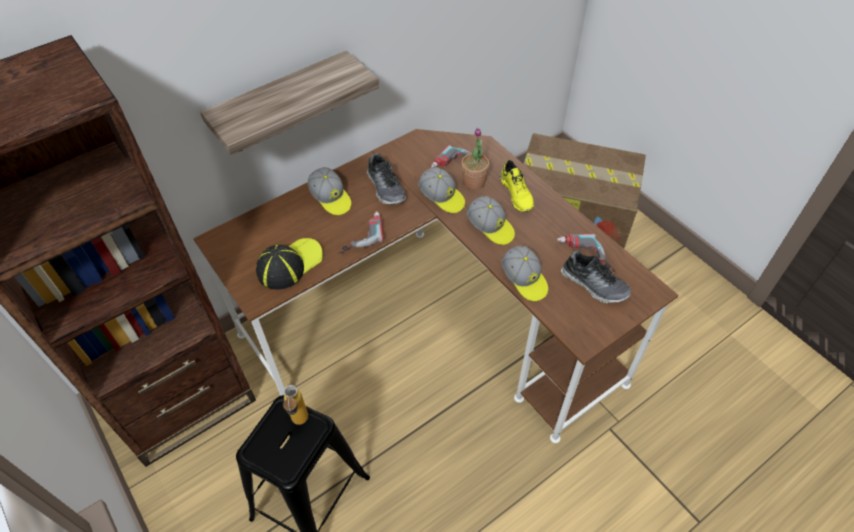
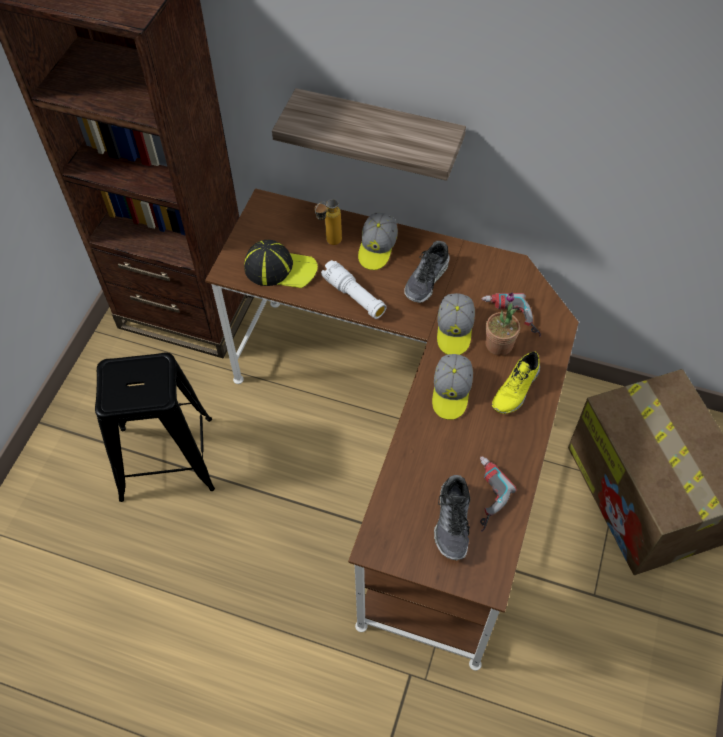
camera: 55 degrees right, 5 degrees up
bottle [283,385,308,425] -> bottle moved to [314,199,342,245]
power drill [338,211,384,253] -> white flashlight [321,260,387,319]
cap [501,246,548,302] -> none

